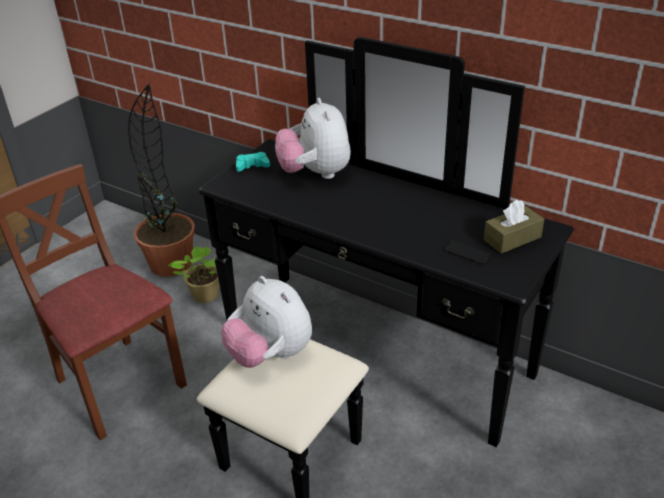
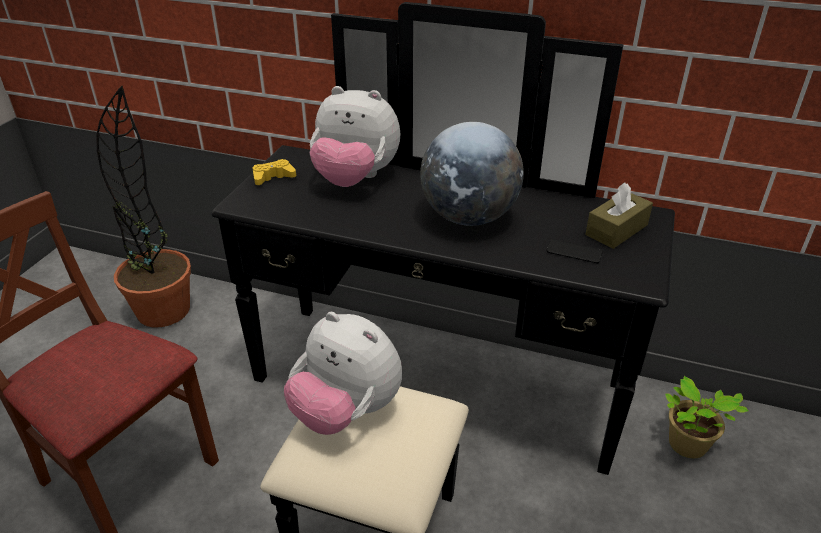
camera: 15 degrees left, 0 degrees up
potted plant [167,246,219,303] -> potted plant moved to [665,376,749,458]
turquoise game controller [236,152,270,172] -> yellow game controller [252,159,296,185]
plush toy [275,98,351,179] -> plush toy turned 45 degrees counterclockwise [309,86,400,187]
none -> globe [420,122,524,226]

